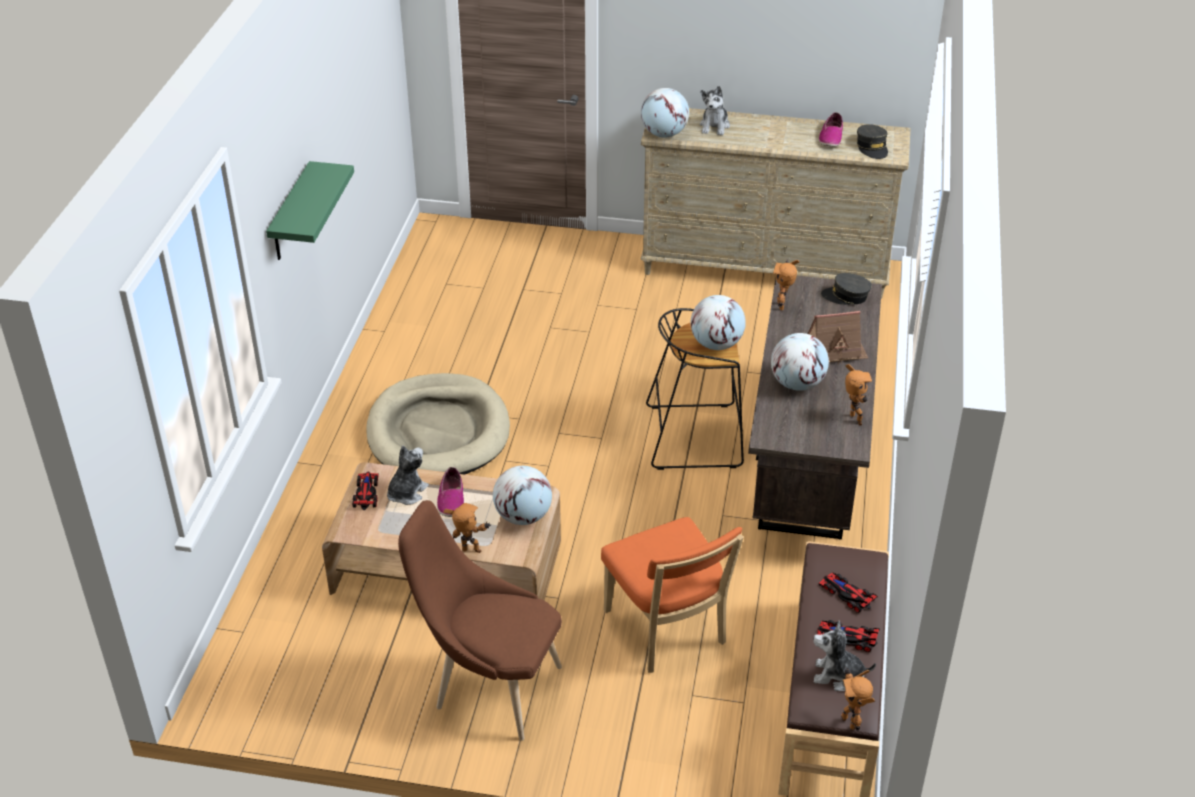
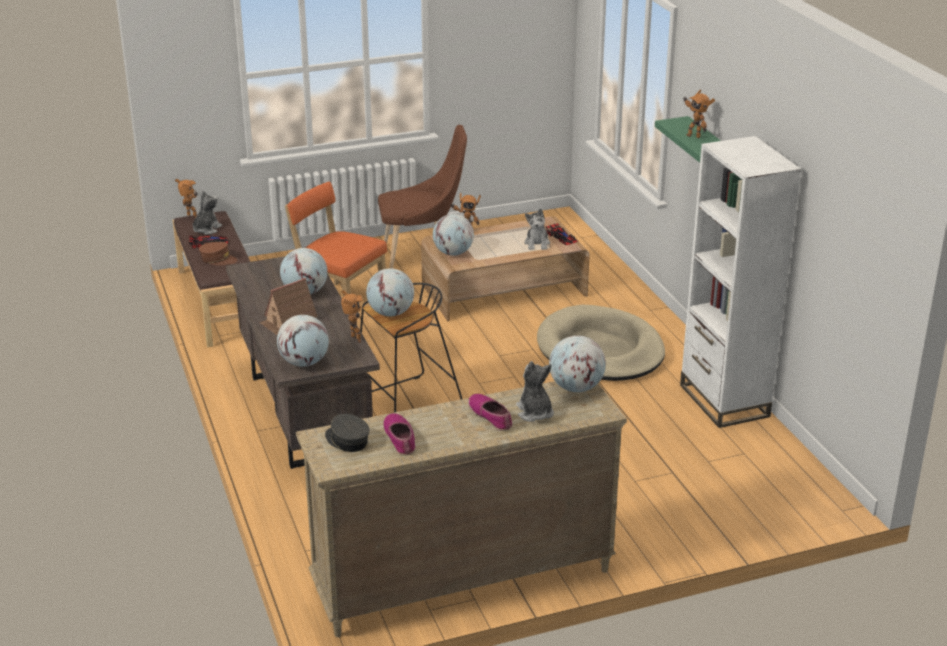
camera: 150 degrees right, 10 degrees down
shoe [437,467,464,517] -> shoe moved to [468,394,513,431]
plush toy [813,621,876,691] -> plush toy turned 45 degrees counterclockwise [193,191,222,235]
toy car [818,572,878,613] -> brown cap [199,242,238,265]
grey cap [821,273,872,305] -> globe [277,315,329,367]
toy robot [845,364,872,425] -> toy robot moved to [683,90,715,138]
none -> white bookcase [680,136,802,428]

